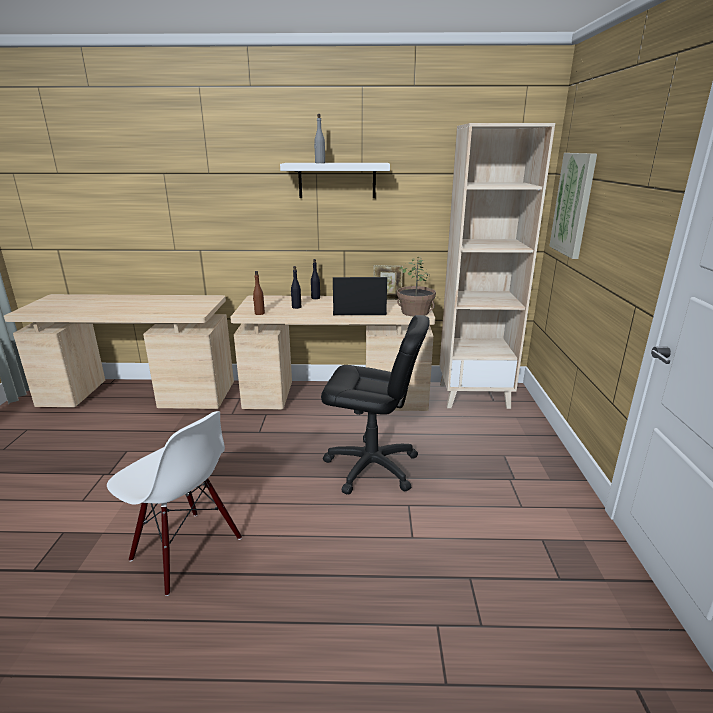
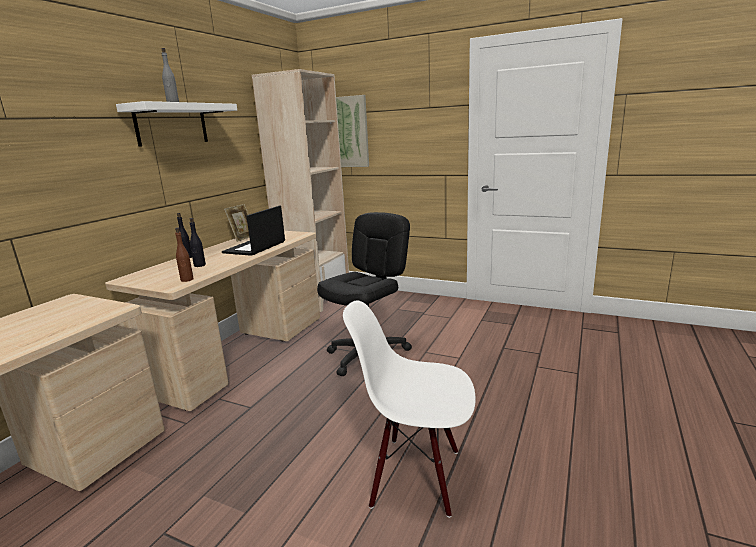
camera: 65 degrees left, 5 degrees down
white chair [107,411,242,596] -> white chair turned 135 degrees counterclockwise [343,300,476,518]
potted plant [397,257,436,316] -> none

